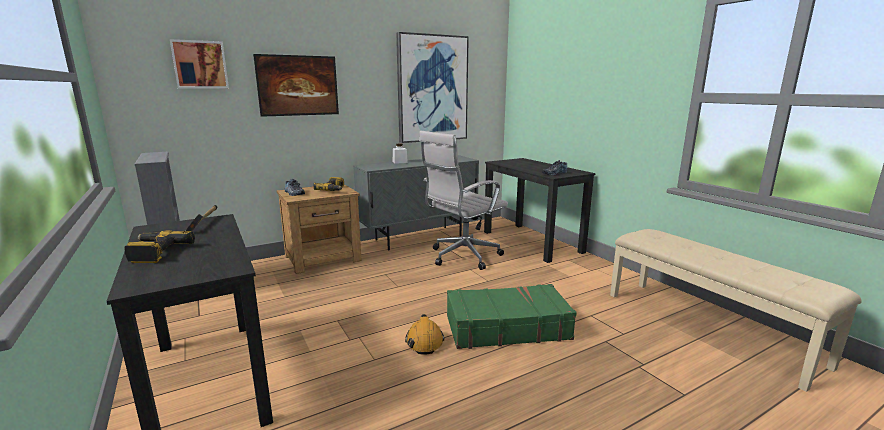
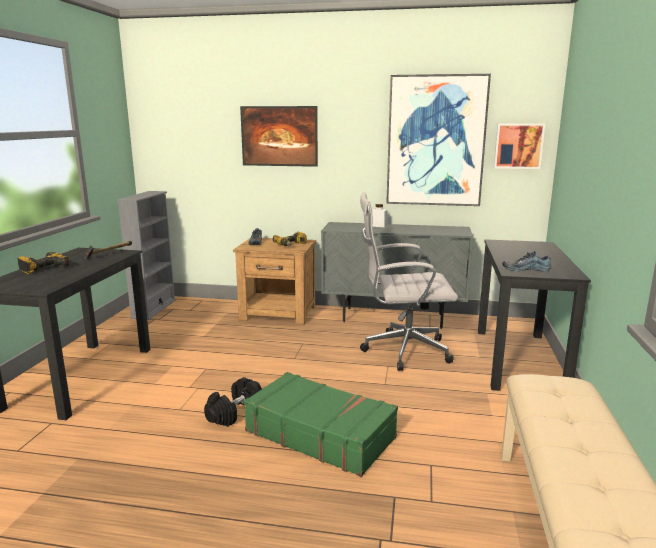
camera: 40 degrees right, 0 degrees up
picture [170,39,229,88] -> picture moved to [494,123,545,169]
orange hard hat [405,314,445,355] -> black dumbbell [204,377,262,427]

